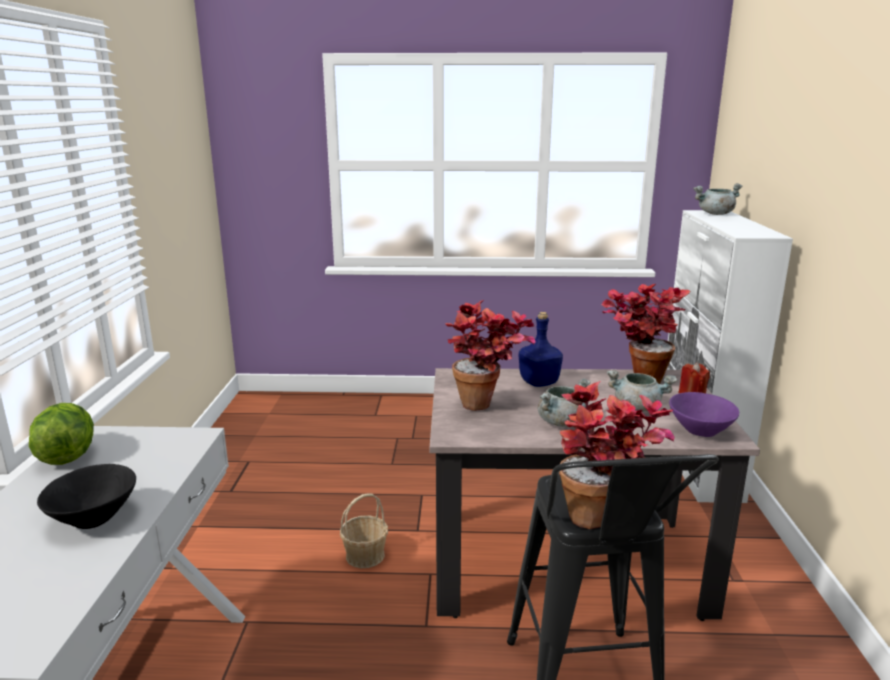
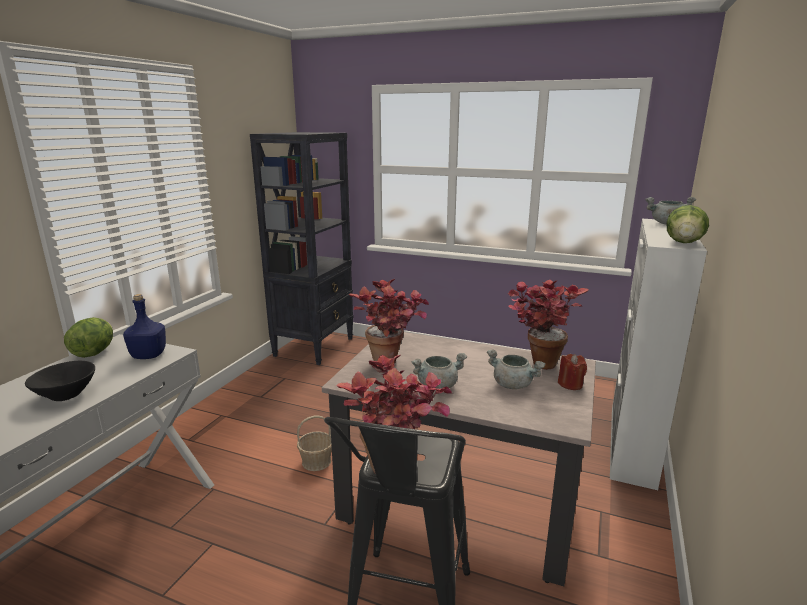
camera: 20 degrees right, 0 degrees up
blue bottle [519,312,563,387] -> blue bottle moved to [123,294,166,359]
purple bowl [669,392,739,437] -> none
none -> black bookcase [250,132,354,365]
none -> lettuce [666,205,709,243]

